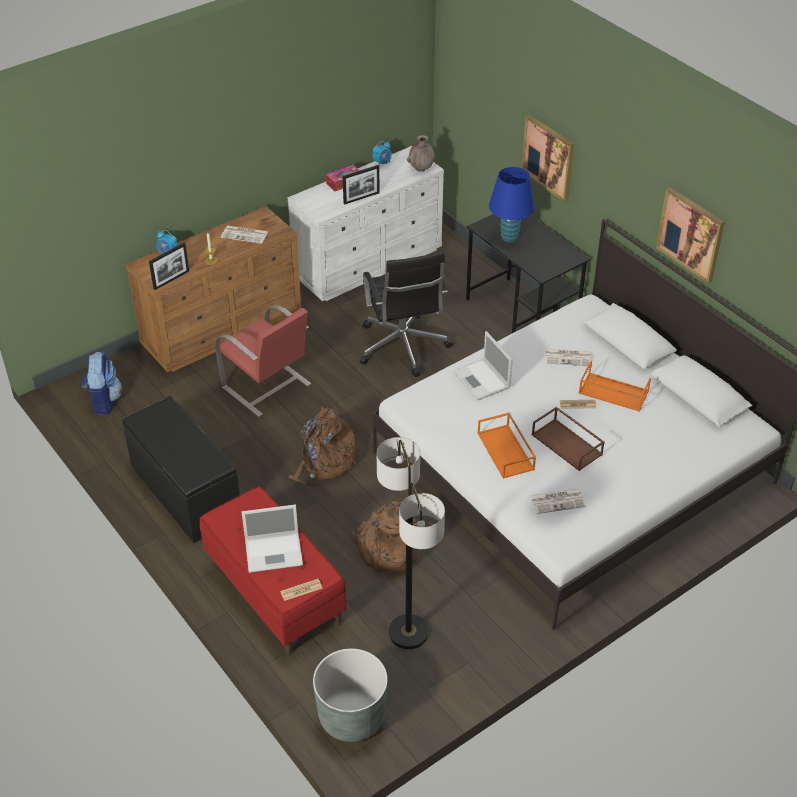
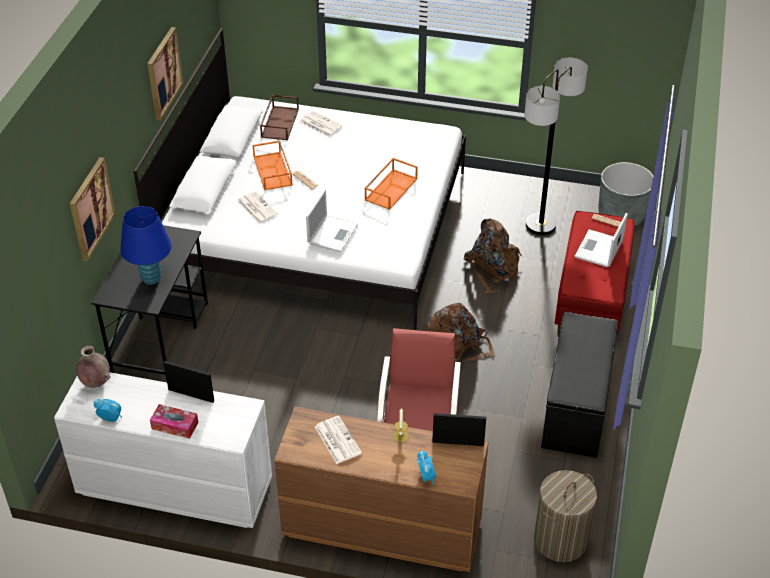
camera: 130 degrees left, 0 degrees up
backpack [80,352,122,415] -> laundry basket [534,470,597,562]
laptop [242,504,303,573] -> laptop turned 105 degrees counterclockwise [575,213,628,267]
black office chair [360,251,453,377] -> none
newspaper [530,488,586,514] -> newspaper moved to [300,111,342,137]
brown tray [532,407,605,471] -> brown tray moved to [260,95,299,140]

